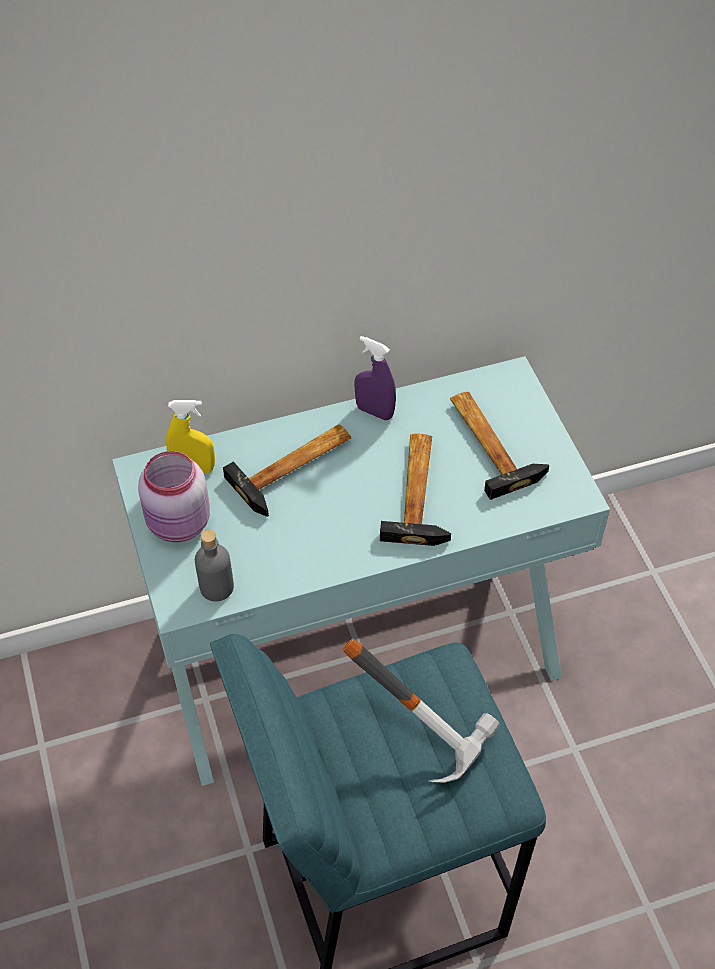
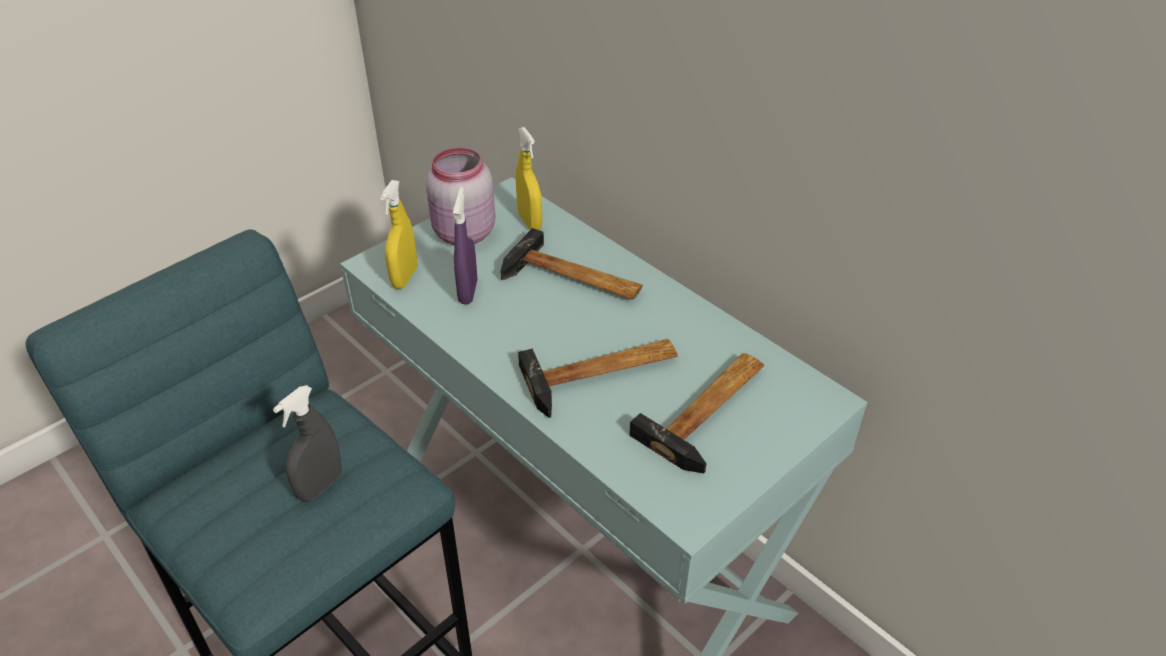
camera: 65 degrees right, 10 degrees down
grey bottle [195,529,234,602] -> yellow spray bottle [380,180,417,289]
hammer [343,639,500,783] -> grey spray bottle [273,385,342,502]
purple spray bottle [355,336,396,420] -> purple spray bottle moved to [453,188,477,304]

